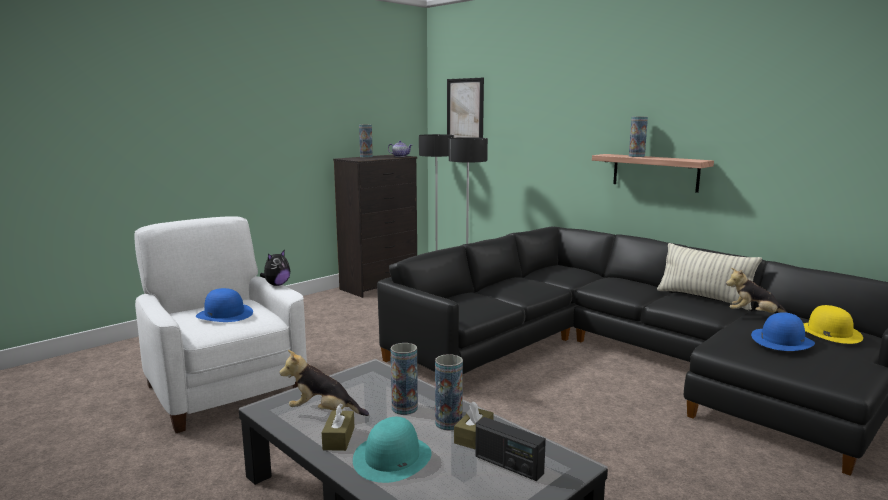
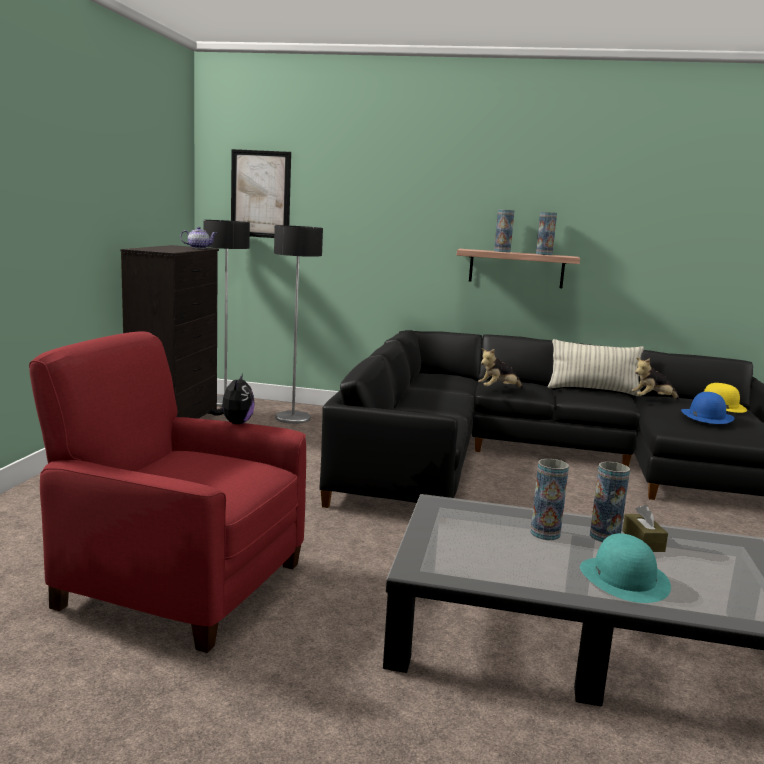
camera: 35 degrees left, 0 degrees up
white armchair [134,216,307,433] -> red armchair [29,331,306,653]
blue hat [196,288,253,322] -> none
plush toy [279,350,369,416] -> plush toy moved to [478,348,523,388]
brown tissue box [322,403,355,451] -> none
vase [359,124,373,157] -> vase moved to [536,212,557,255]
radio [475,417,546,481] -> none

